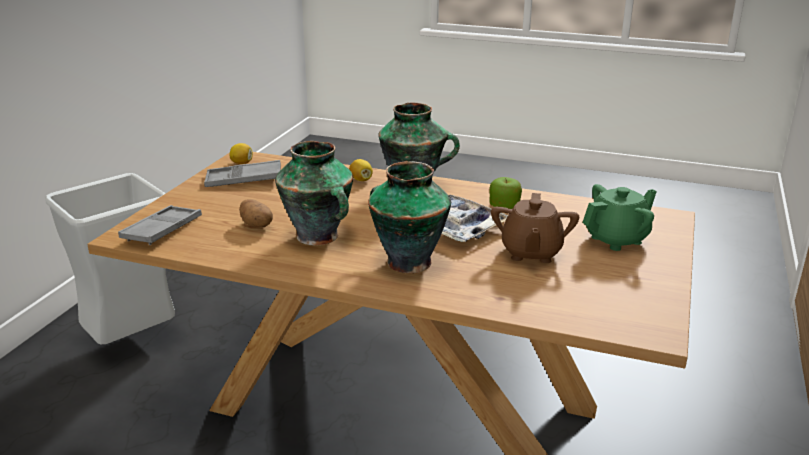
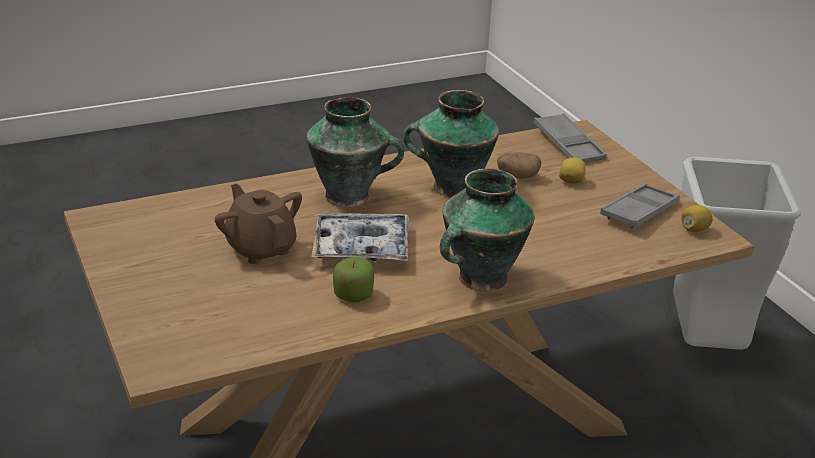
camera: 135 degrees right, 5 degrees up
lemon [349,159,373,181] -> lemon moved to [559,157,586,184]
green teapot [582,184,657,251] -> none

